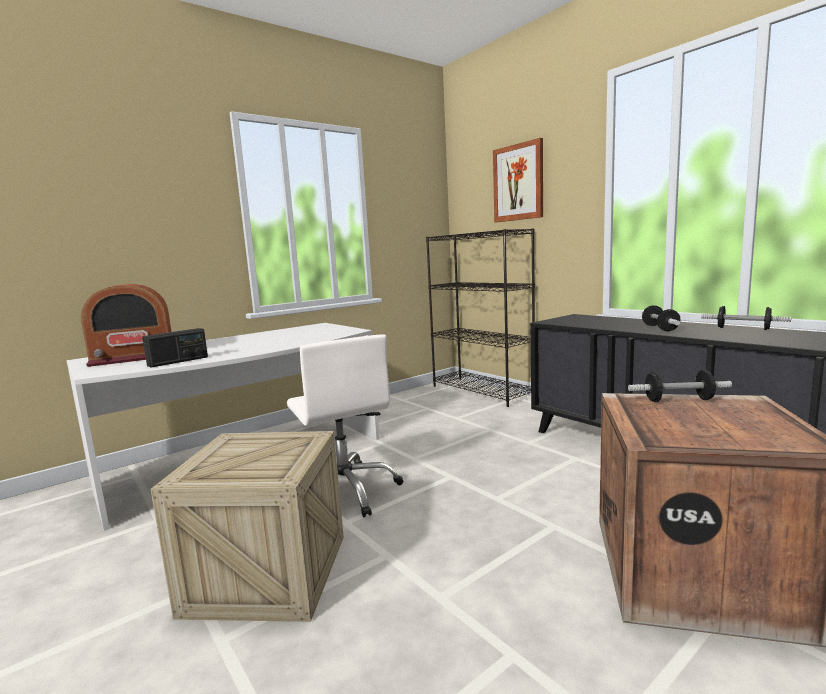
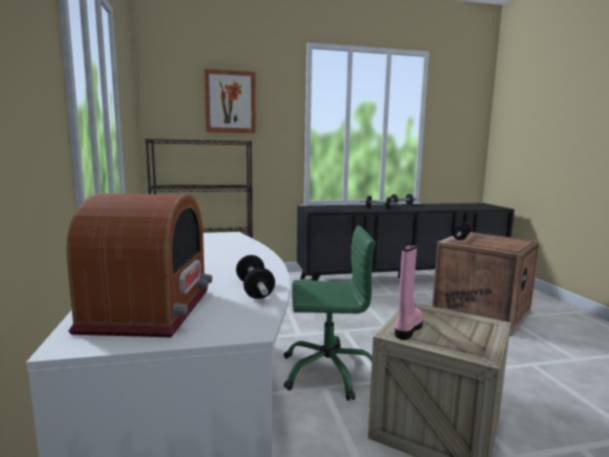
camera: 65 degrees left, 0 degrees up
radio [142,328,208,368] -> dumbbell [236,255,275,299]
white office chair [287,334,403,517] -> green office chair [284,226,375,401]
none -> pink boot [395,243,423,340]

